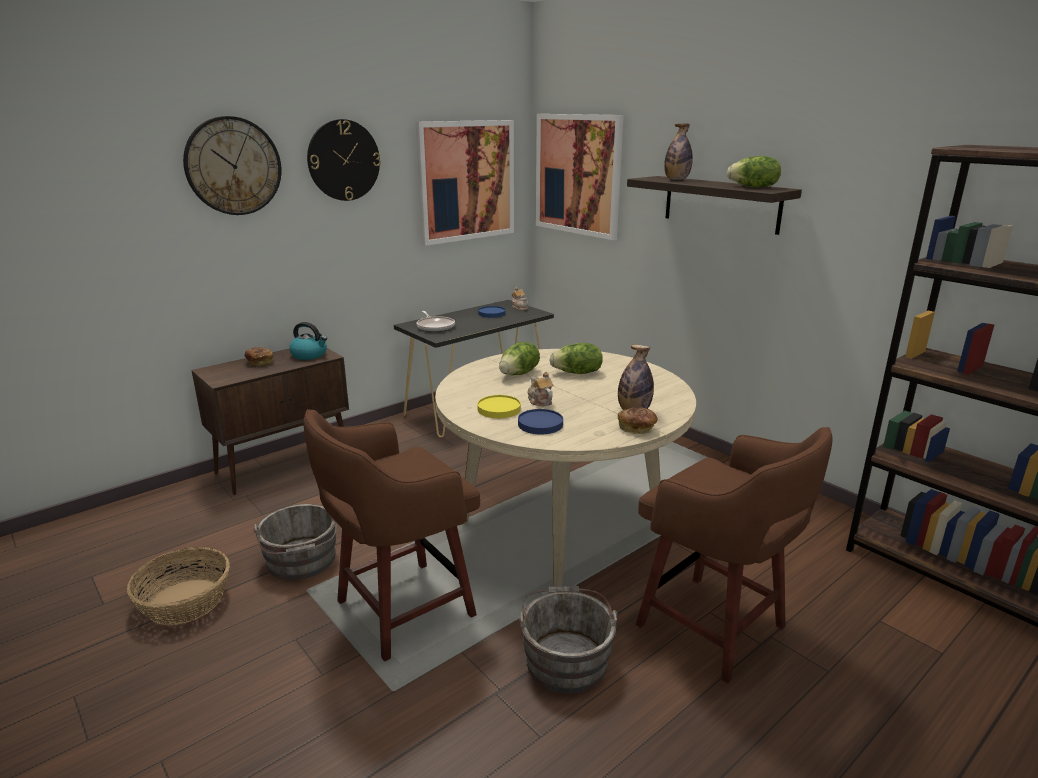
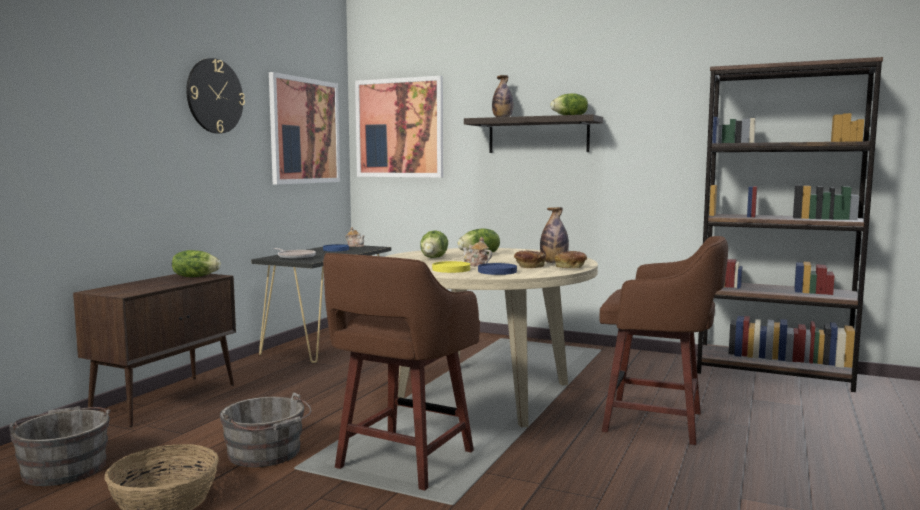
camera: 25 degrees left, 15 degrees down
wall clock [183,116,281,215] -> none
bread [244,347,273,366] -> bread moved to [514,250,546,268]
kettle [289,322,327,360] -> lettuce [172,250,221,277]
grey bucket [519,586,617,694] -> grey bucket moved to [9,406,111,486]

